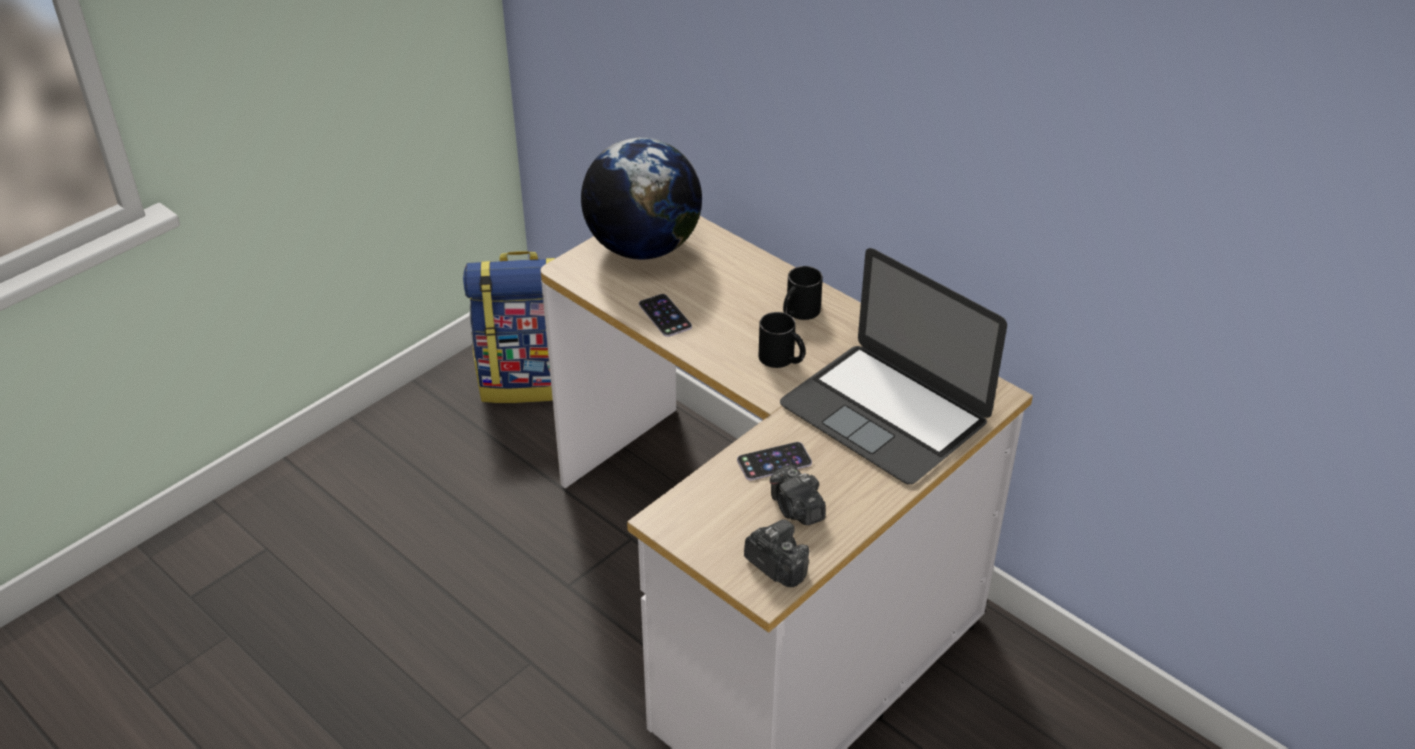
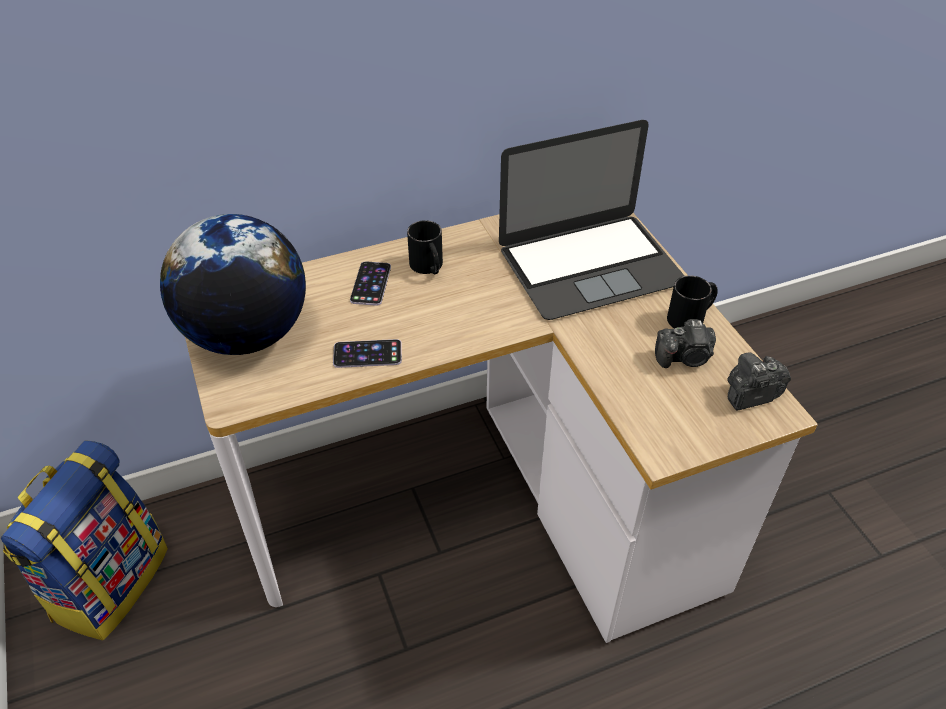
camera: 65 degrees left, 5 degrees up
phone [737,442,812,480] -> phone moved to [350,261,391,306]
black mug [759,312,806,368] -> black mug moved to [667,275,718,328]

